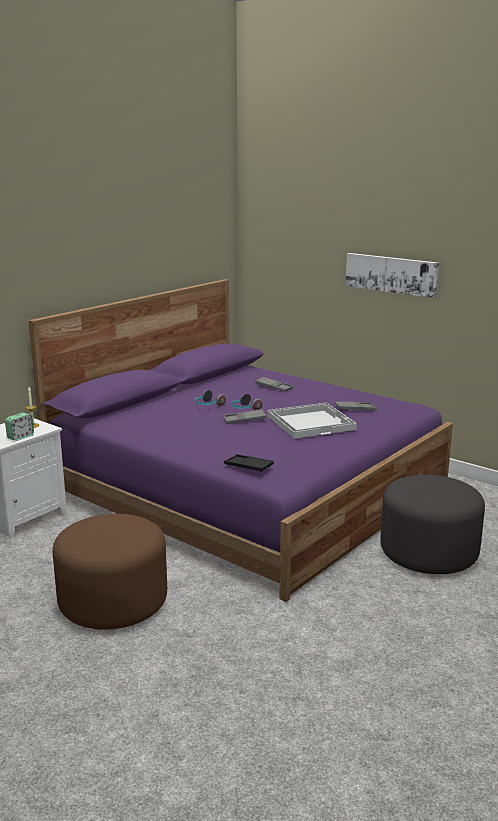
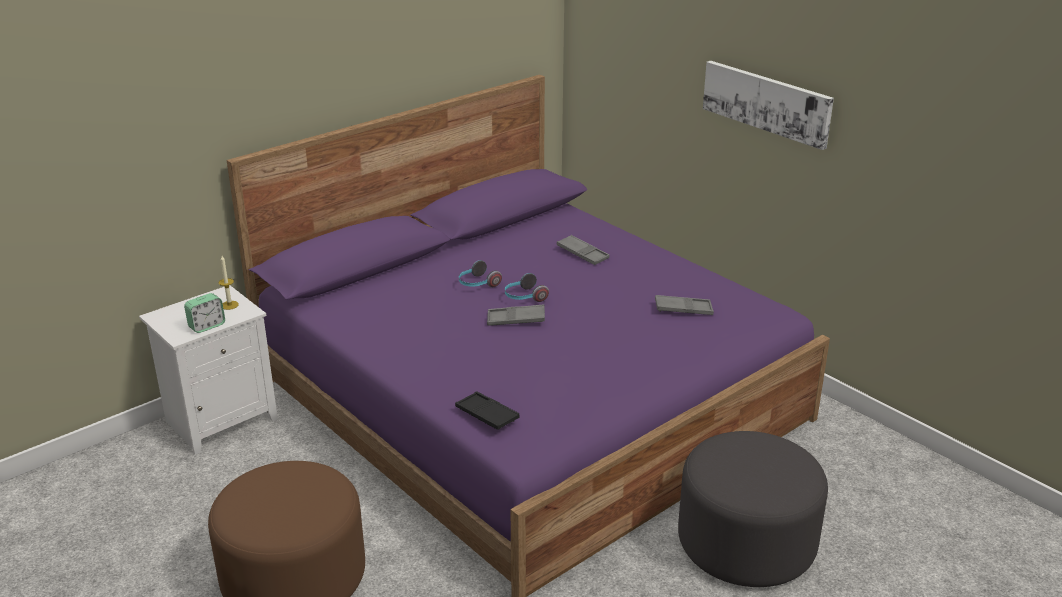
camera: 10 degrees right, 10 degrees up
white tray [267,403,357,439] -> none

